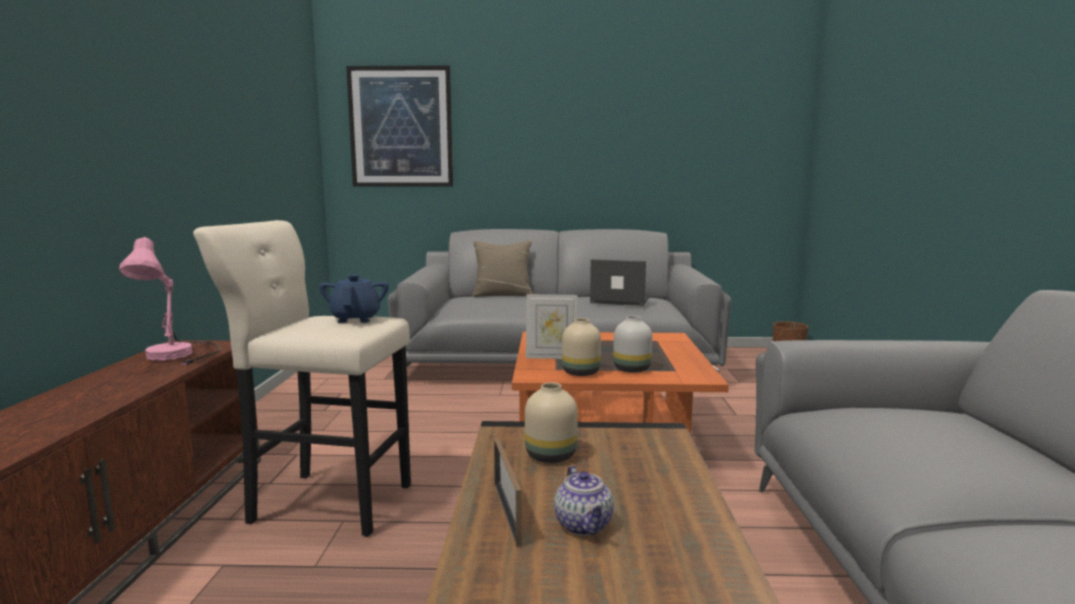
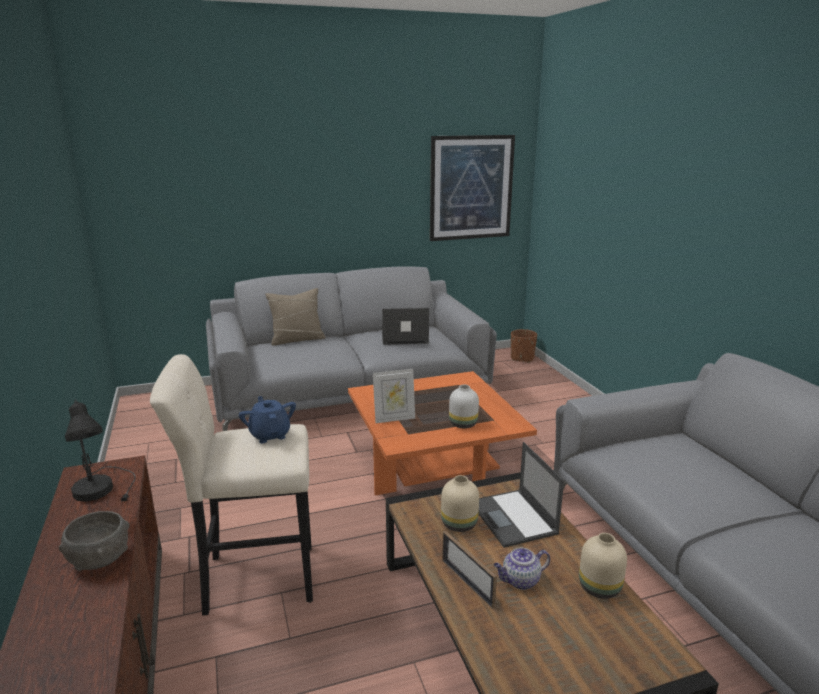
camera: 20 degrees left, 10 degrees up
pink table lamp [119,235,221,365] -> black table lamp [65,399,136,502]
picture [346,65,453,187] -> picture moved to [430,135,515,241]
teapot [554,466,614,536] -> teapot turned 105 degrees clockwise [494,548,550,590]
beige vase [562,318,601,376] -> beige vase moved to [579,533,627,599]
none -> grey bowl [59,511,130,571]
none -> laptop [479,442,564,548]

